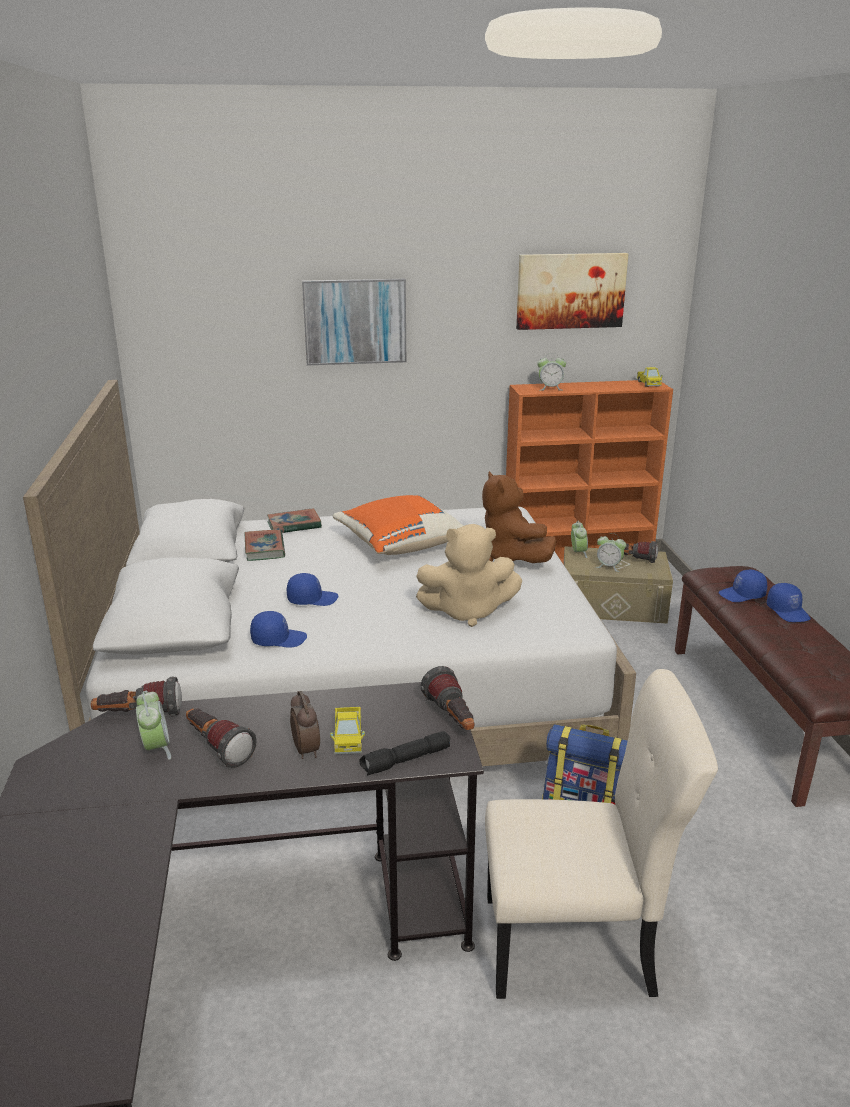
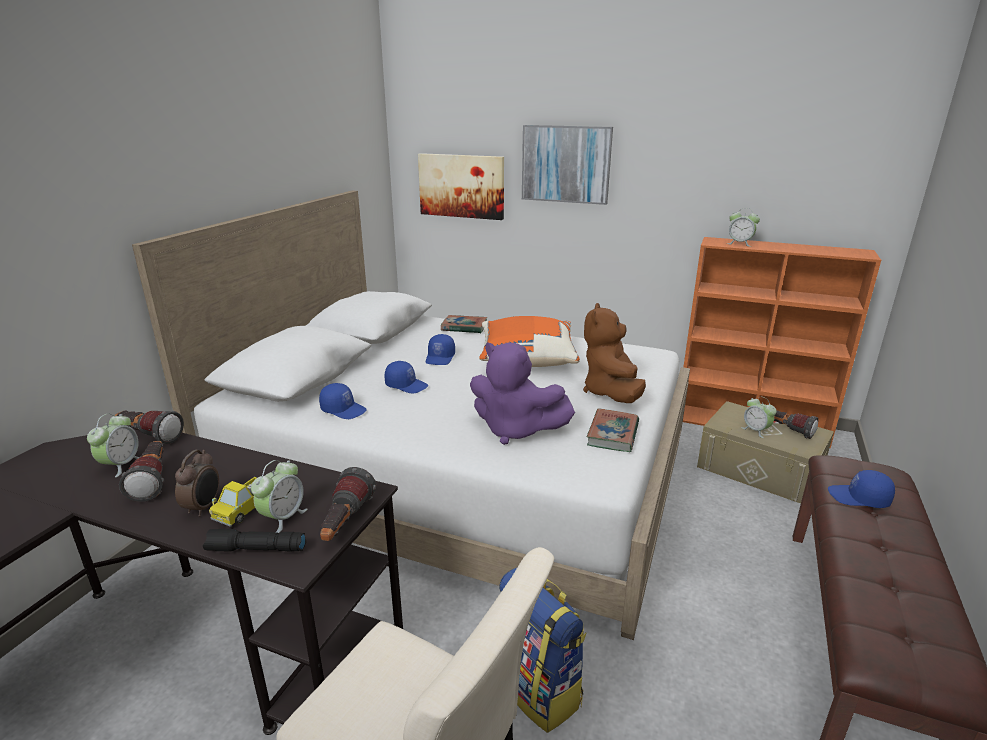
camera: 30 degrees right, 0 degrees up
book [244,530,285,561] -> book moved to [587,408,639,452]
beige plush toy [416,524,522,627] -> purple plush toy [470,342,575,445]
picture [516,253,629,330] -> picture moved to [418,153,504,220]
alarm clock [571,521,588,558] -> alarm clock moved to [251,460,308,533]
toy truck [637,367,663,387] -> none
blue cap [767,583,811,622] -> blue cap moved to [426,334,455,365]

